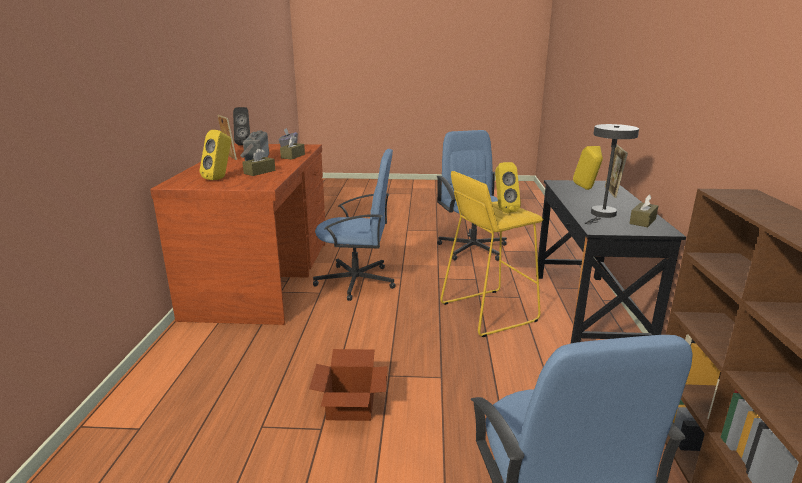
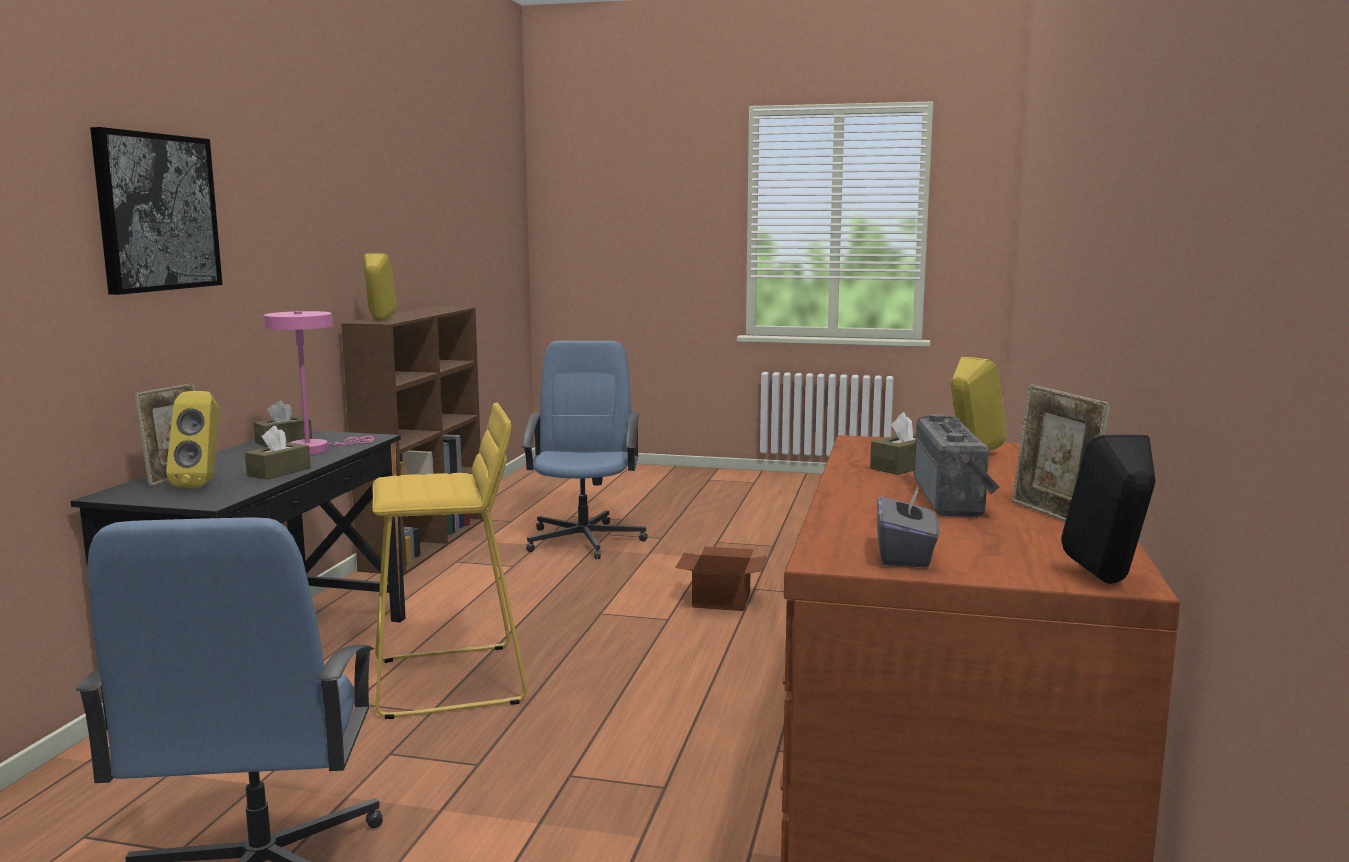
camera: 170 degrees left, 10 degrees down
brown tissue box [280,135,305,159] -> brown tissue box moved to [245,426,311,480]
blue office chair [313,149,396,301] -> none
yellow speaker [495,162,521,213] -> yellow speaker moved to [363,253,397,321]
grey table lamp [585,124,639,224] -> pink table lamp [264,311,374,455]
none -> picture [90,127,222,295]

